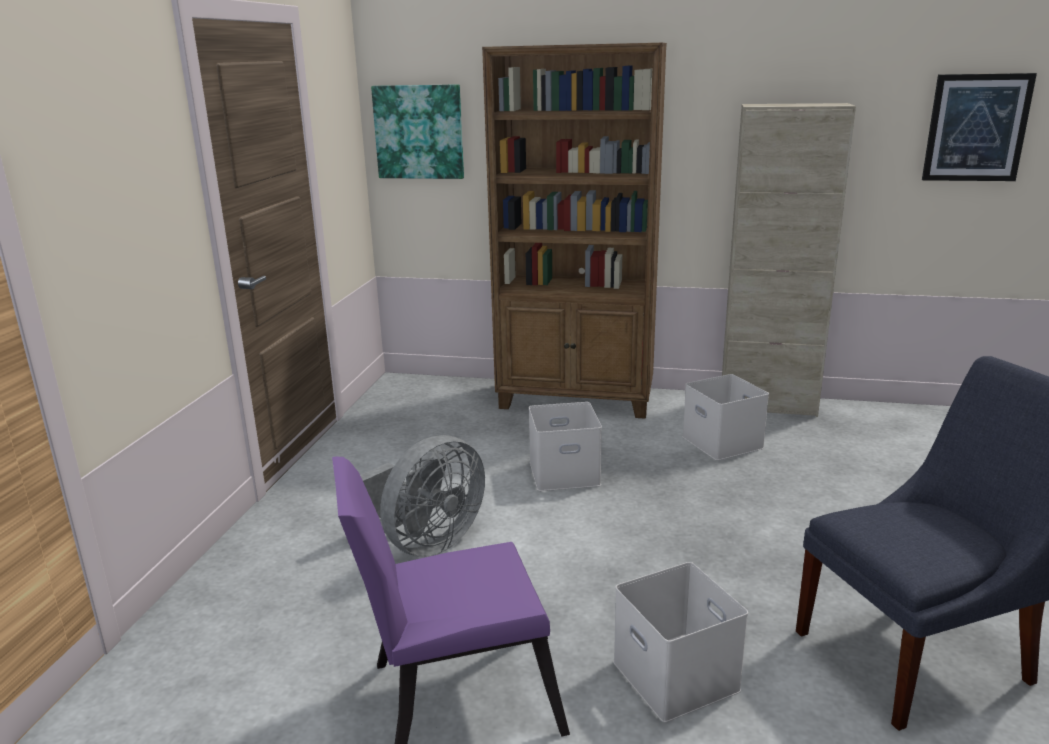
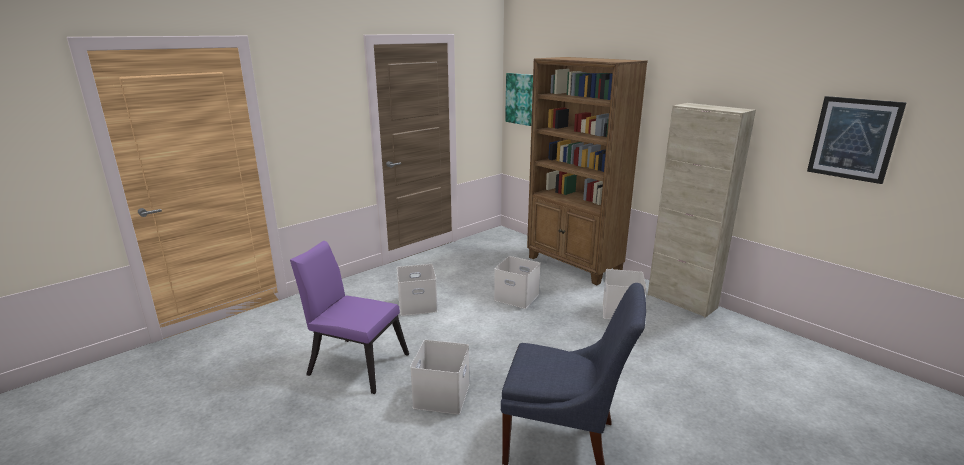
camera: 35 degrees right, 0 degrees up
grey fan [346,435,485,557] -> white storage box [397,264,438,316]

